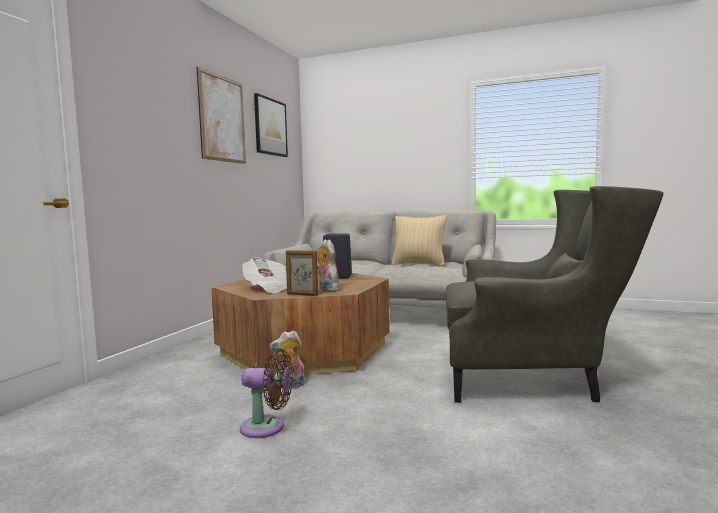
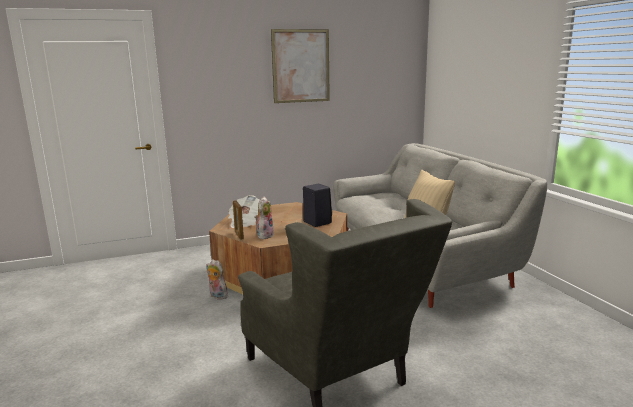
camera: 50 degrees right, 10 degrees up
brown fan [240,349,293,438] -> none
picture [254,93,288,157] -> none

